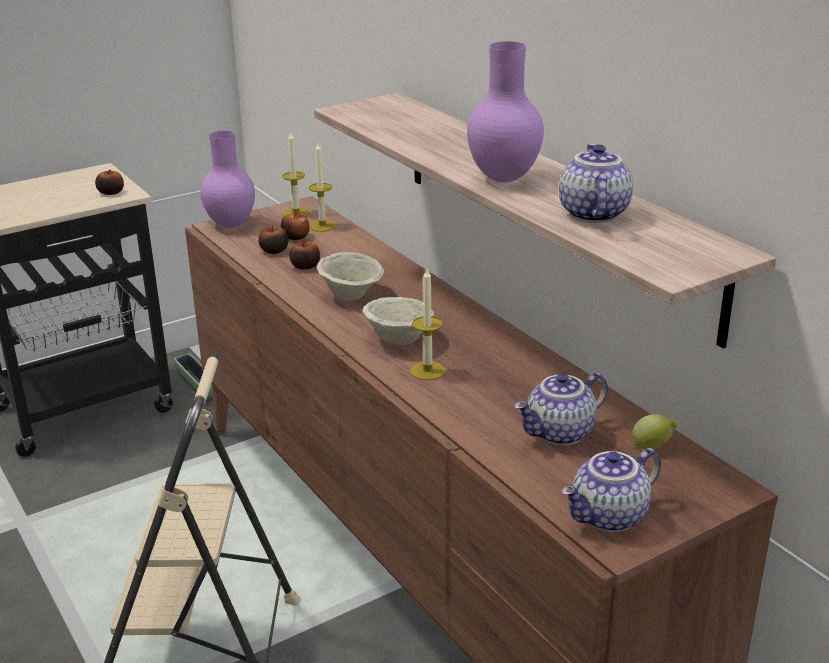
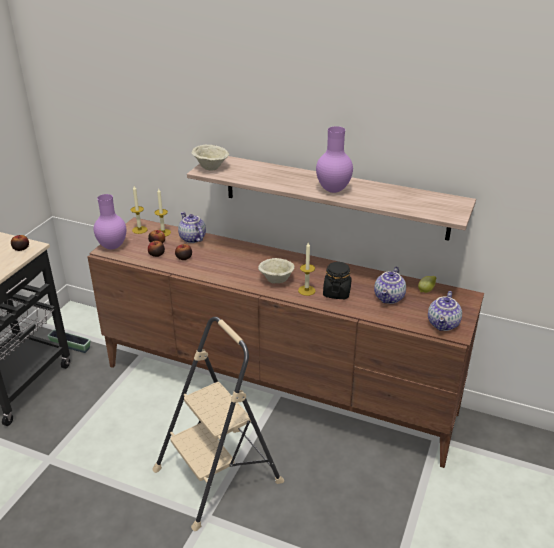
camera: 35 degrees left, 5 degrees up
beige bowl [317,252,384,301] -> beige bowl moved to [192,145,229,170]
teapot [559,144,633,223] -> teapot moved to [178,212,206,243]
none -> black jar [323,262,351,299]

